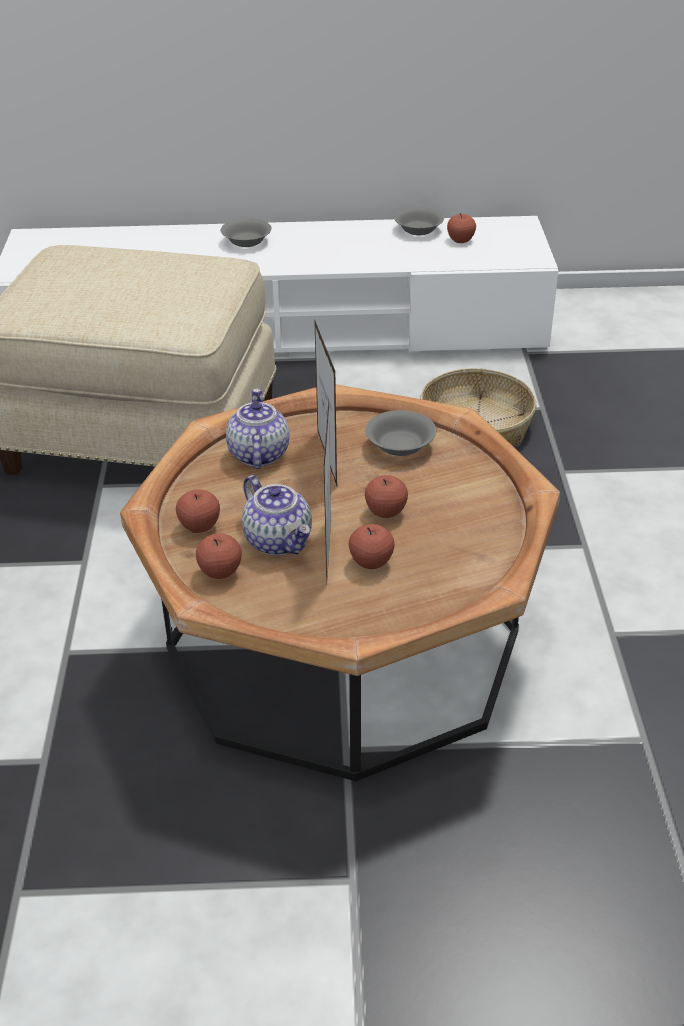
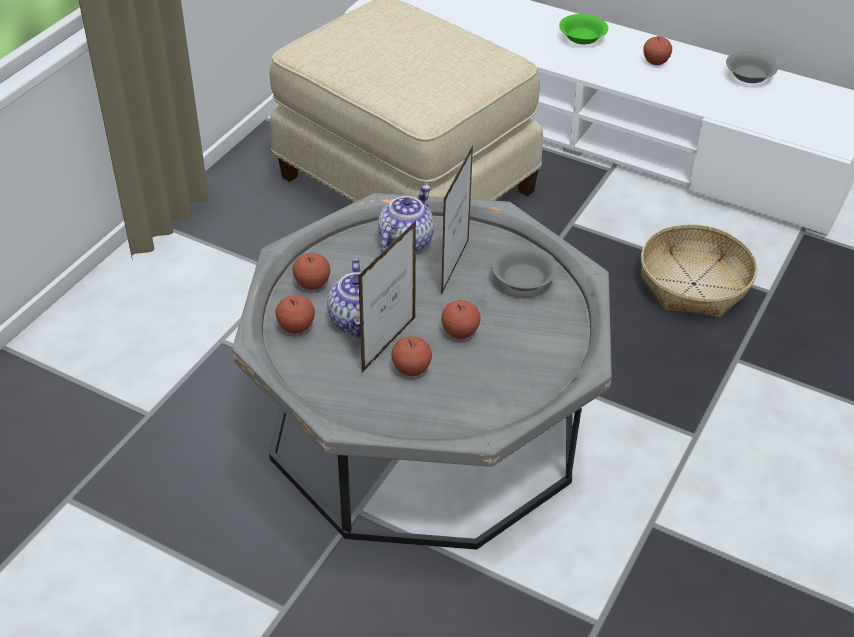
camera: 30 degrees right, 5 degrees up
brown coffee table [120,384,560,781] -> grey coffee table [232,193,612,550]
grey bowl [221,218,272,247] -> green bowl [559,14,608,45]
apple [447,213,476,243] -> apple moved to [643,36,672,65]

